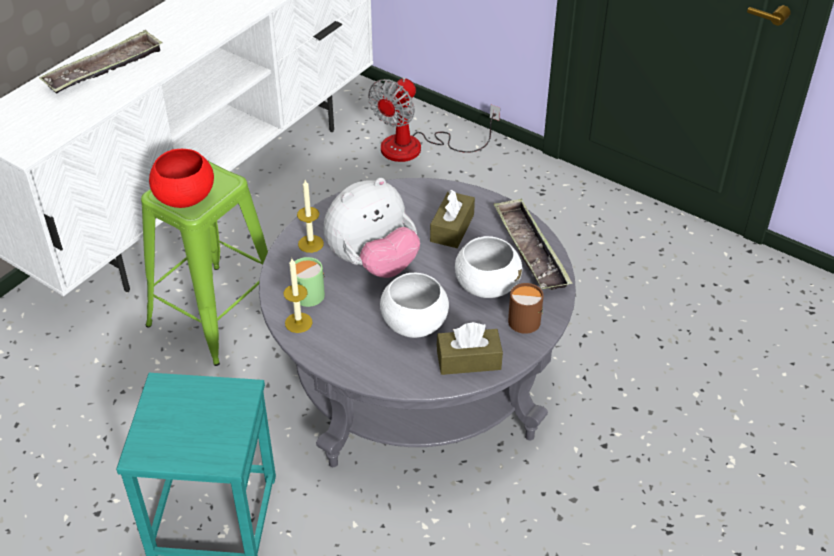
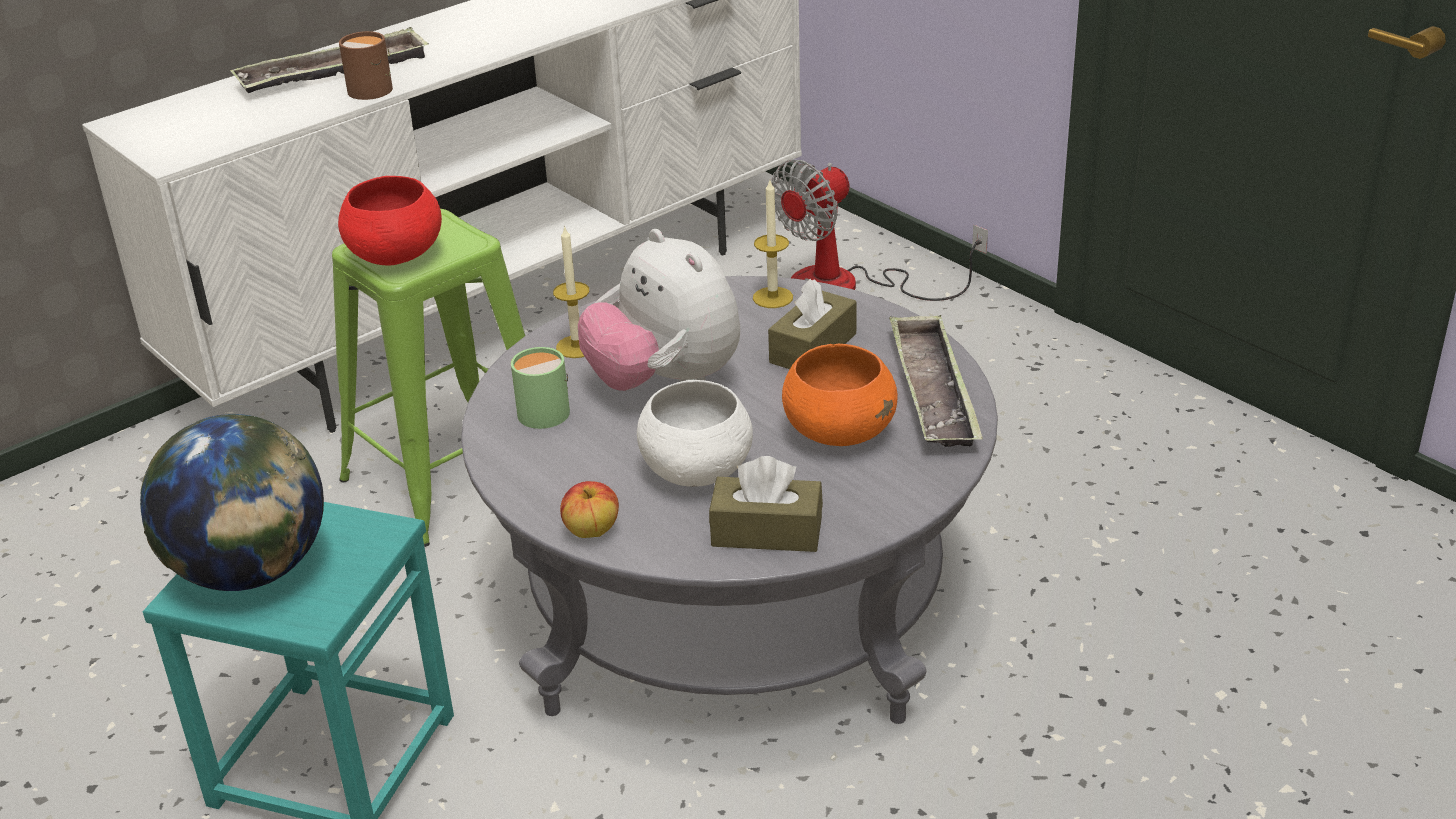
camera: 15 degrees right, 10 degrees down
candle [283,258,312,333] -> candle moved to [753,181,793,308]
plush toy [324,178,420,278] -> plush toy turned 75 degrees clockwise [578,229,740,391]
white bowl [455,236,522,298] -> orange bowl [782,344,898,446]
brown mug [508,283,544,334] -> brown mug moved to [339,31,393,100]
none -> globe [140,414,324,591]
none -> apple [560,481,619,538]

